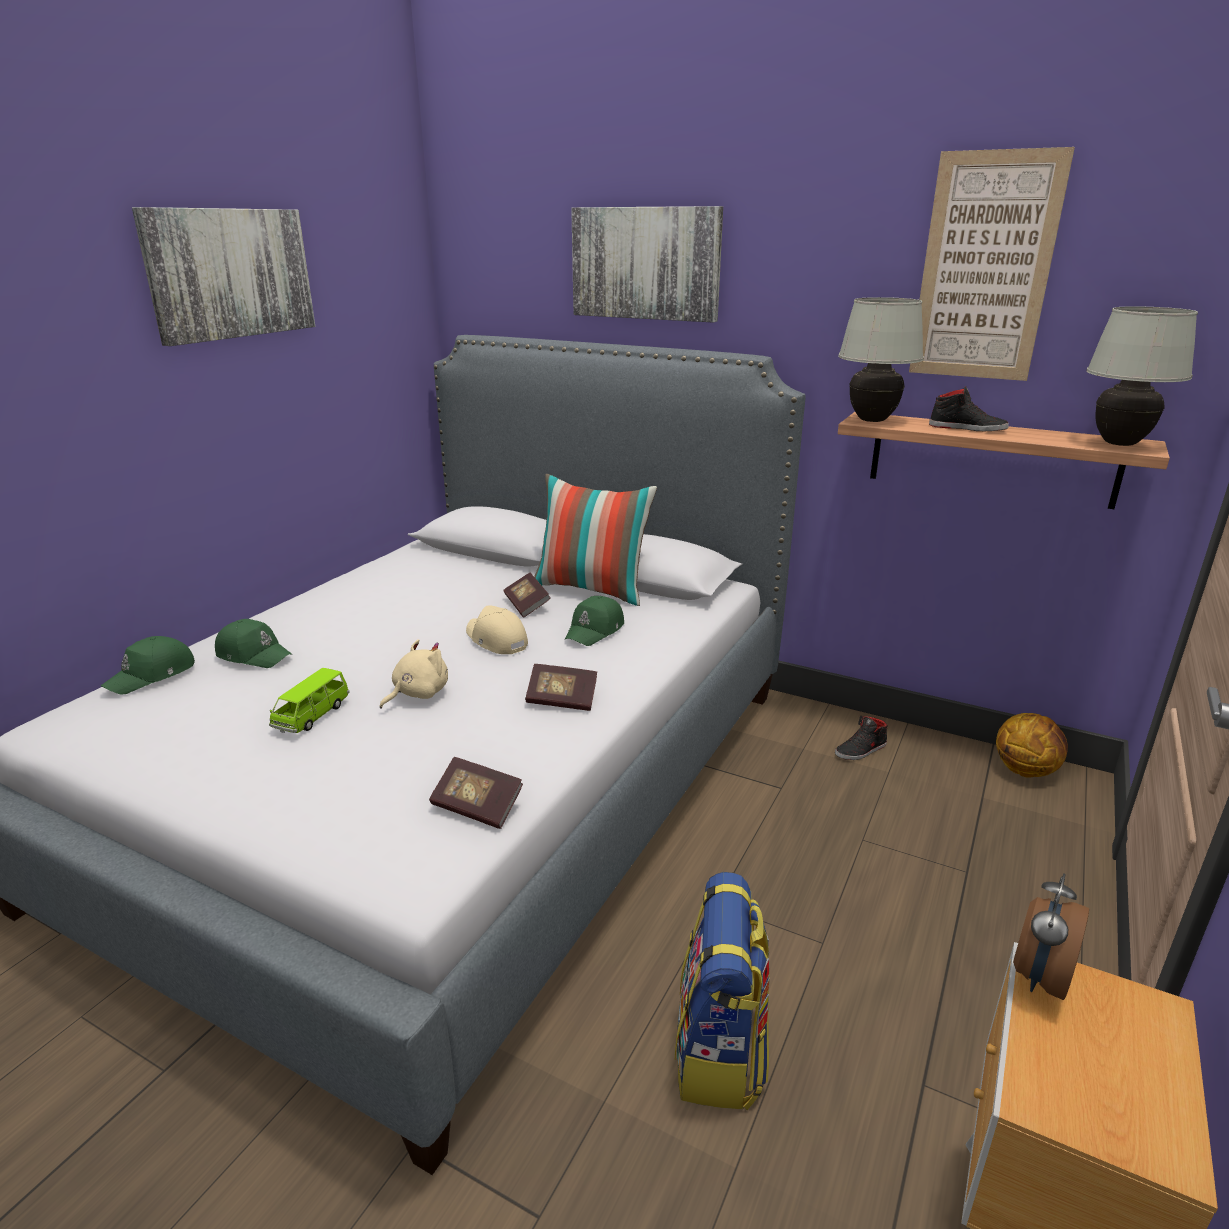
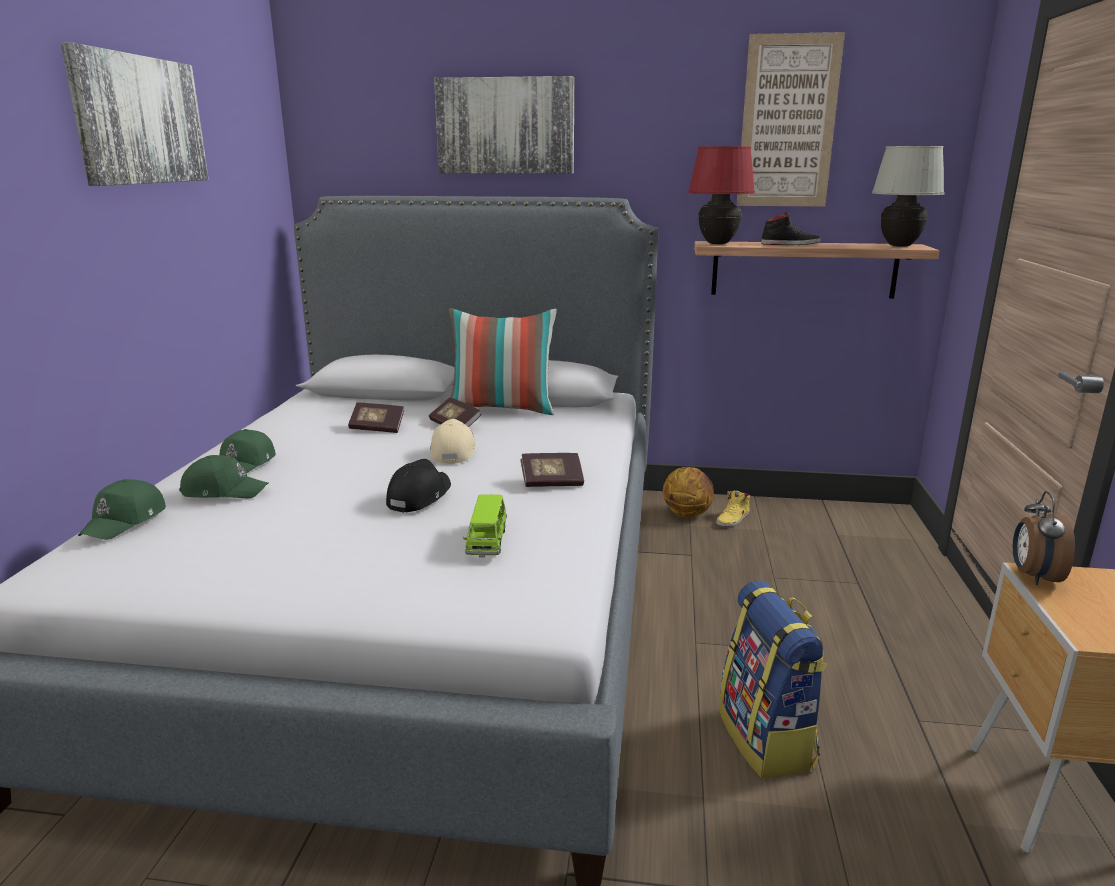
camera: 20 degrees left, 5 degrees down
green toy car [269,668,349,733] -> green toy car moved to [463,494,507,557]
beige plush toy [380,639,448,709] -> black cap [386,459,451,513]
book [429,757,523,829] -> book moved to [348,403,404,433]
beige cap [466,606,528,654] -> beige cap turned 60 degrees clockwise [430,419,476,464]
green cap [565,596,624,646] -> green cap moved to [220,429,276,473]
black shoe [835,716,888,760] -> yellow shoe [716,491,750,527]
white table lamp [838,297,924,422] -> red table lamp [688,146,755,244]
basketball [996,713,1068,778] -> basketball moved to [663,467,714,518]

